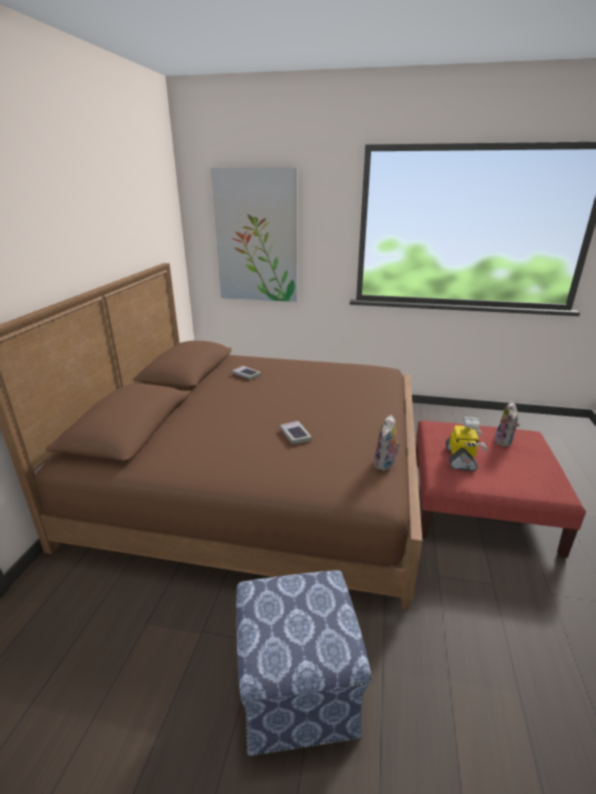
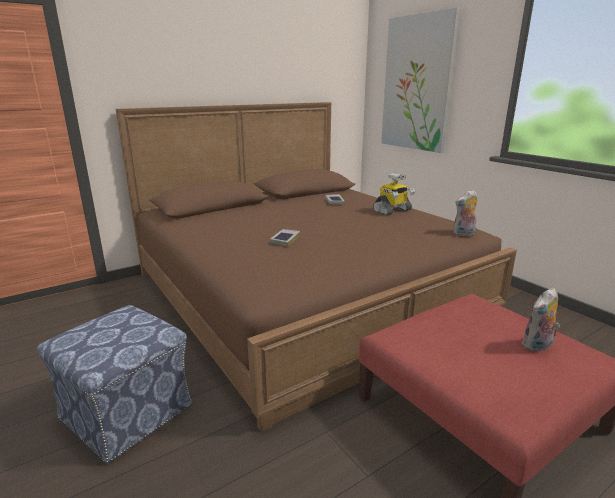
camera: 45 degrees right, 5 degrees down
plush toy [374,415,401,471] -> plush toy moved to [454,190,477,236]
toy robot [445,417,487,471] -> toy robot moved to [373,173,415,215]

